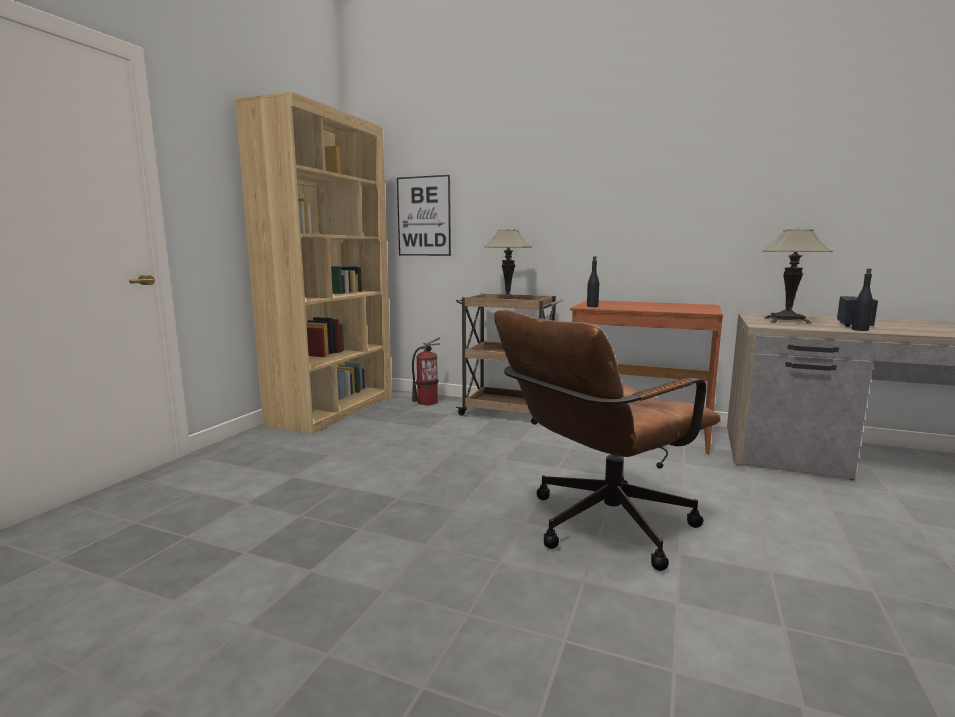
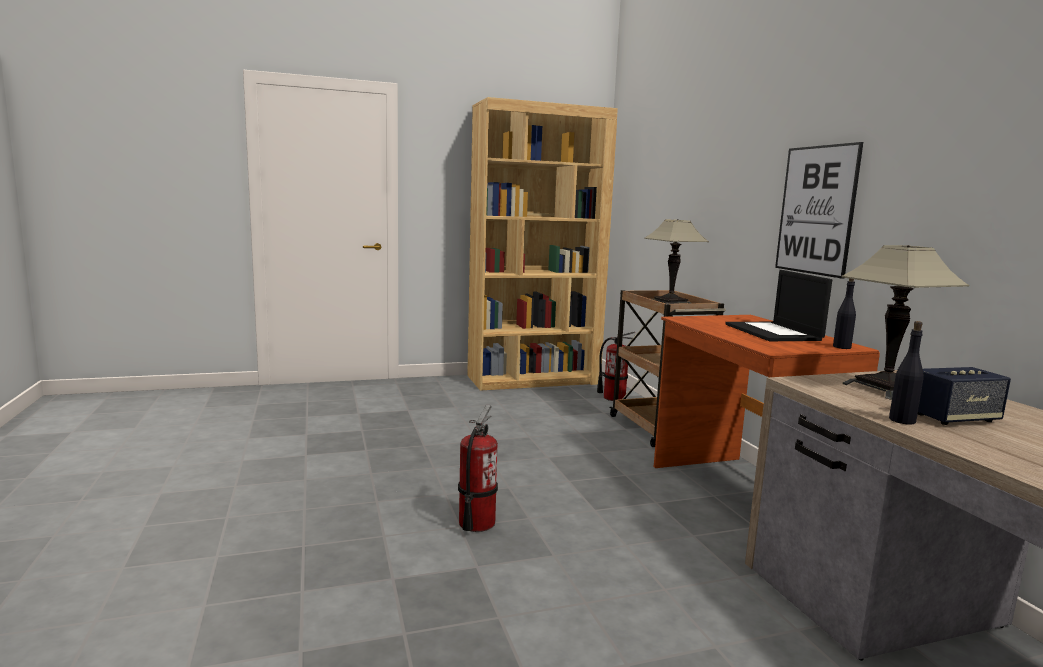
camera: 50 degrees right, 0 degrees up
picture [397,175,451,256] -> picture moved to [775,142,863,279]
brown office chair [494,310,721,571] -> fire extinguisher [458,404,498,532]
black bottle [587,256,599,307] -> black bottle moved to [833,279,856,349]
none -> laptop [725,270,832,341]

